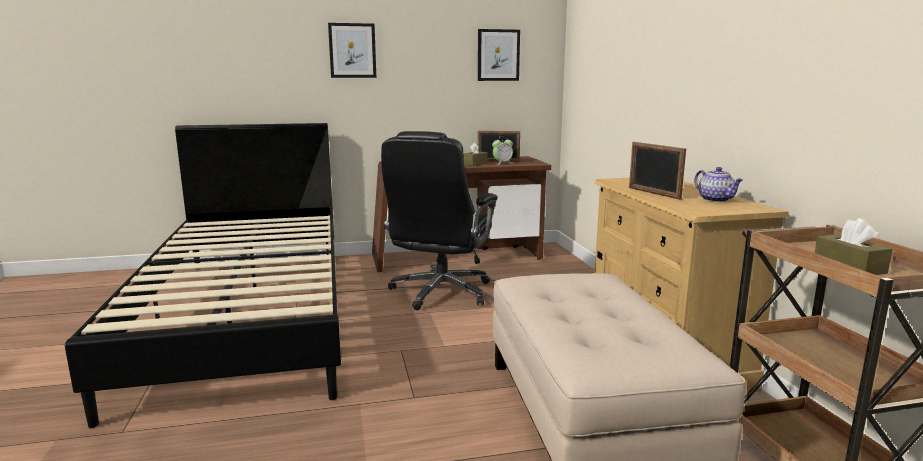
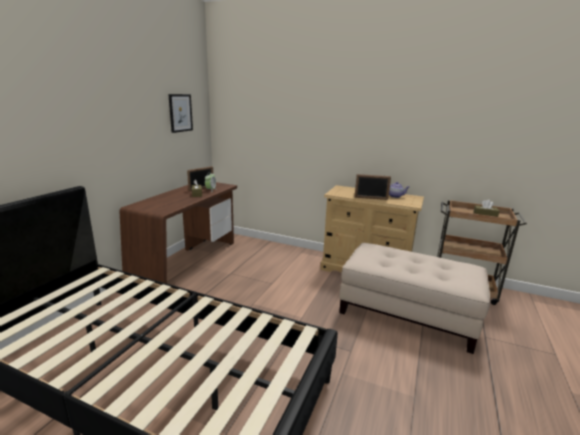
camera: 55 degrees left, 5 degrees up
picture [328,23,376,78] -> none
black office chair [381,131,498,310] -> none

